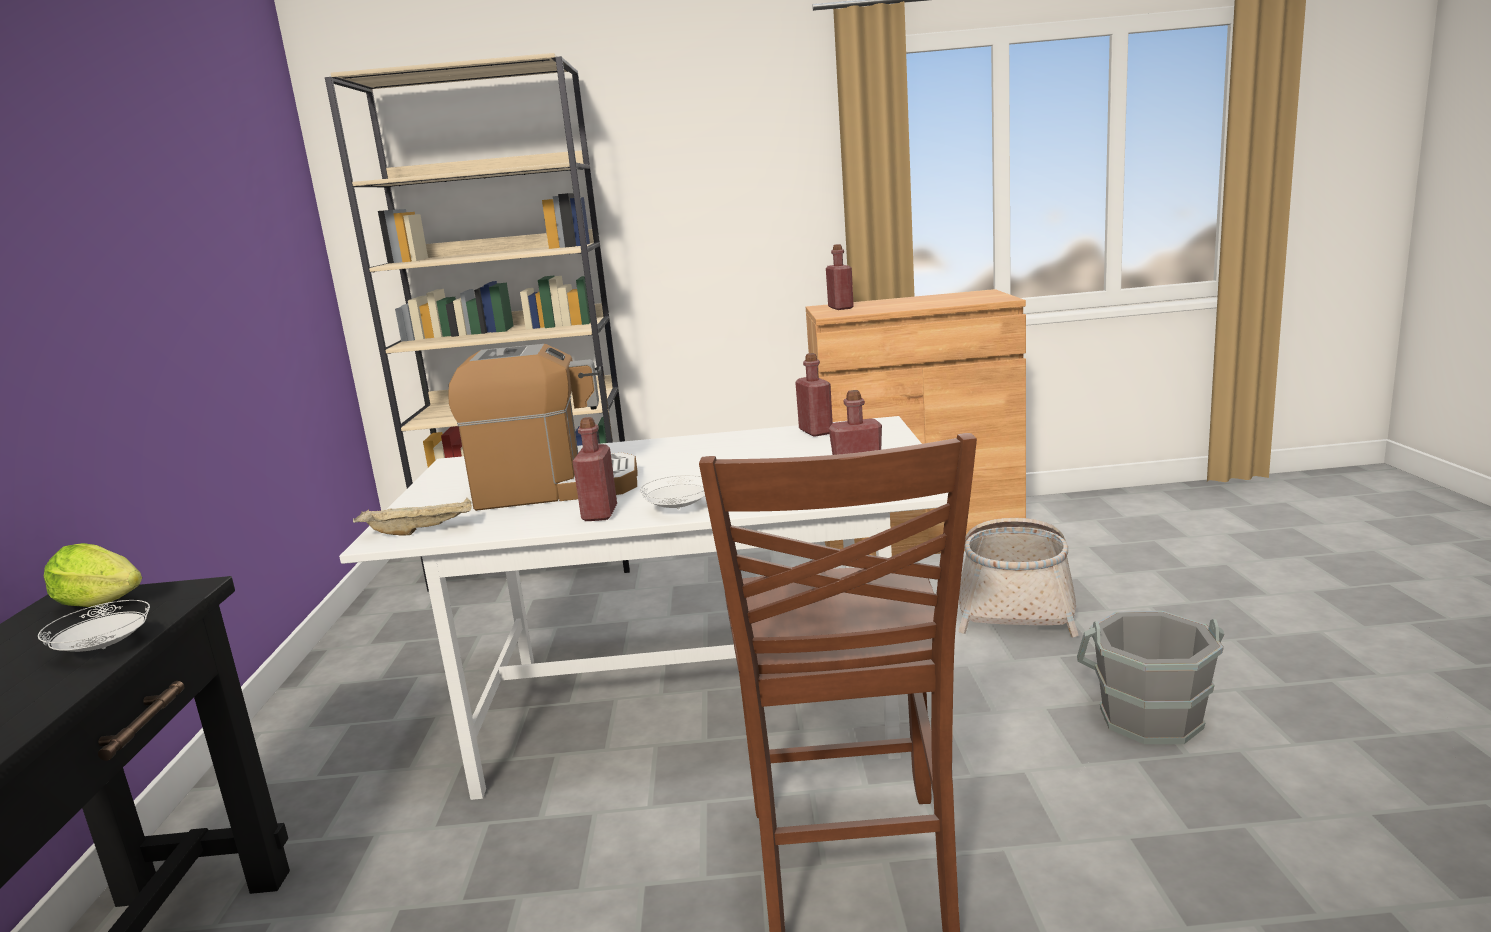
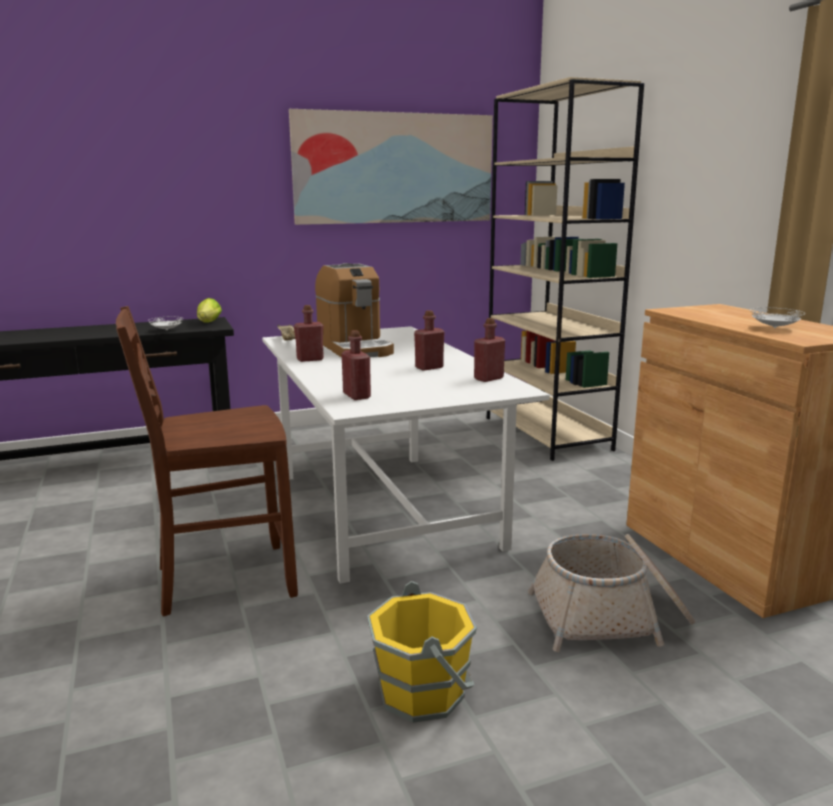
camera: 70 degrees right, 0 degrees up
white plate [640,475,705,509] -> white plate moved to [750,308,805,328]
red bottle [826,244,854,310] -> red bottle moved to [414,310,444,371]
grey bucket [1077,611,1224,744] -> yellow bucket [367,581,477,723]
none -> picture [289,109,493,225]

